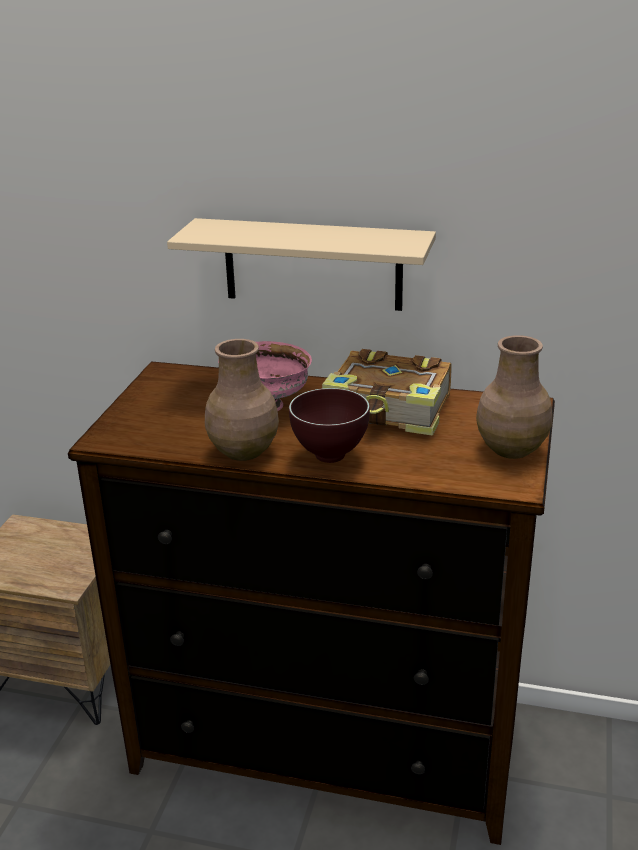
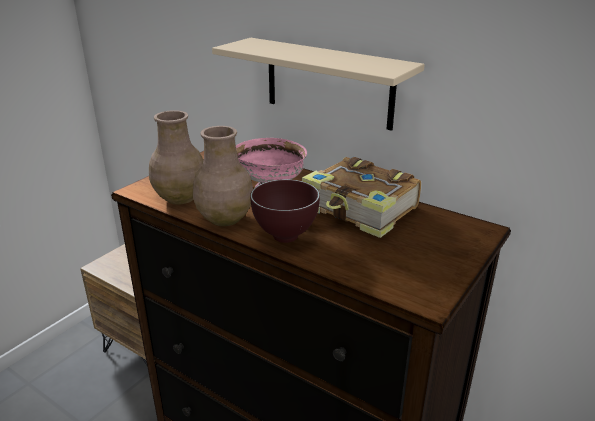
camera: 20 degrees right, 0 degrees up
brown vase [476,335,552,459] -> brown vase moved to [149,110,203,205]

